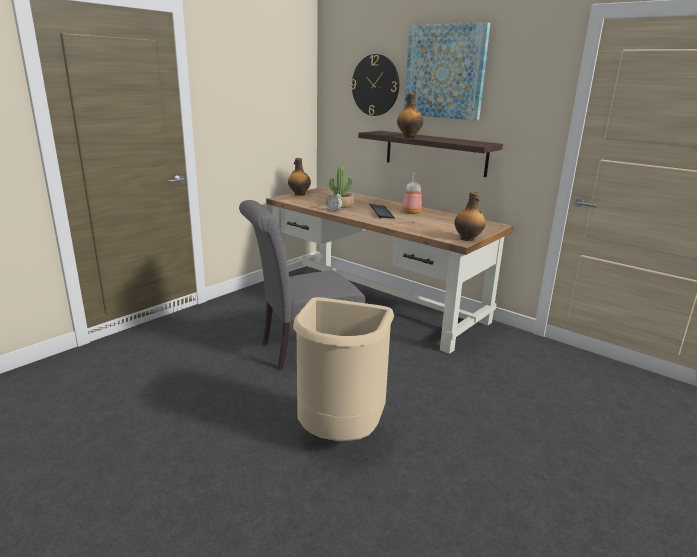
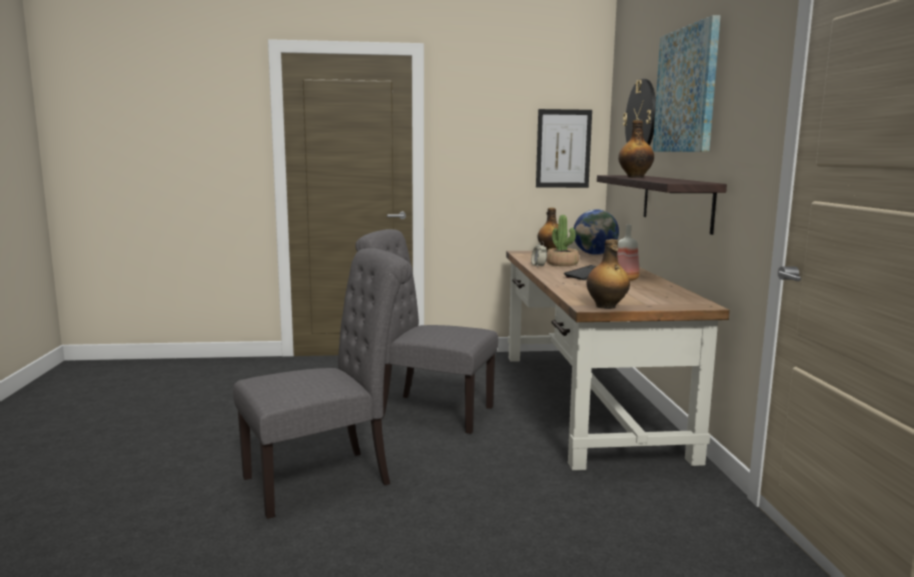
camera: 45 degrees right, 10 degrees down
beige trash can [293,297,394,441] -> grey chair [233,248,412,519]
none -> picture [536,109,592,188]
none -> globe [574,209,619,255]

